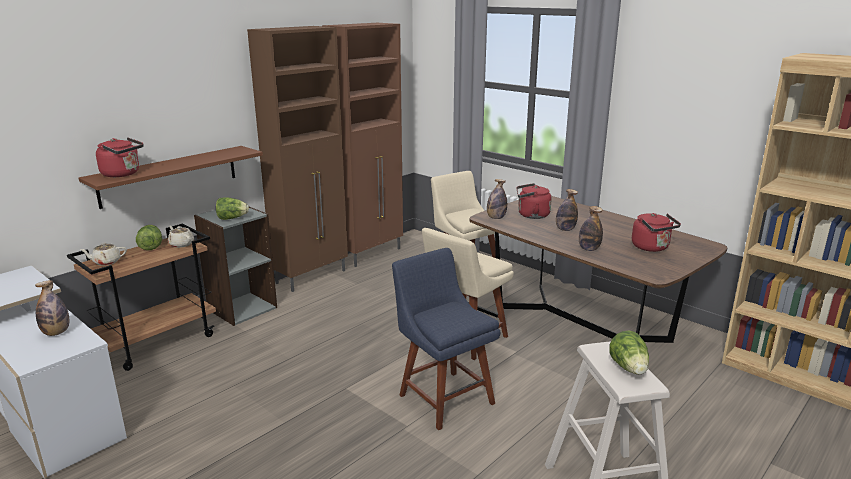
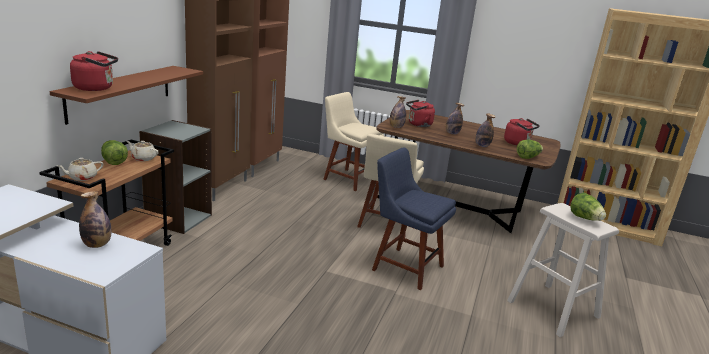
camera: 25 degrees left, 0 degrees up
lettuce [216,197,249,220] -> lettuce moved to [517,140,543,159]

